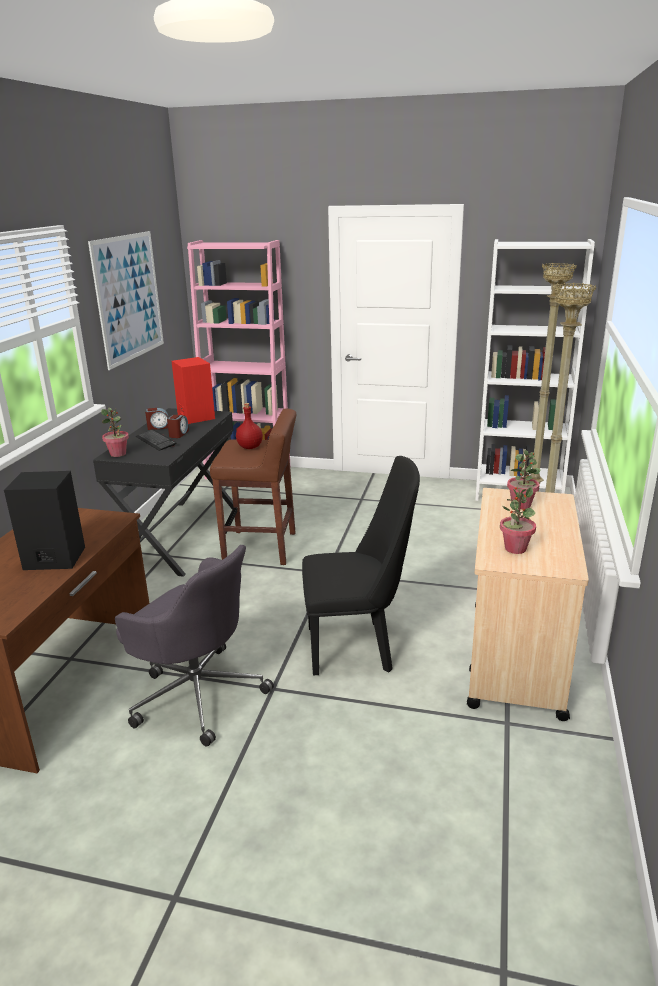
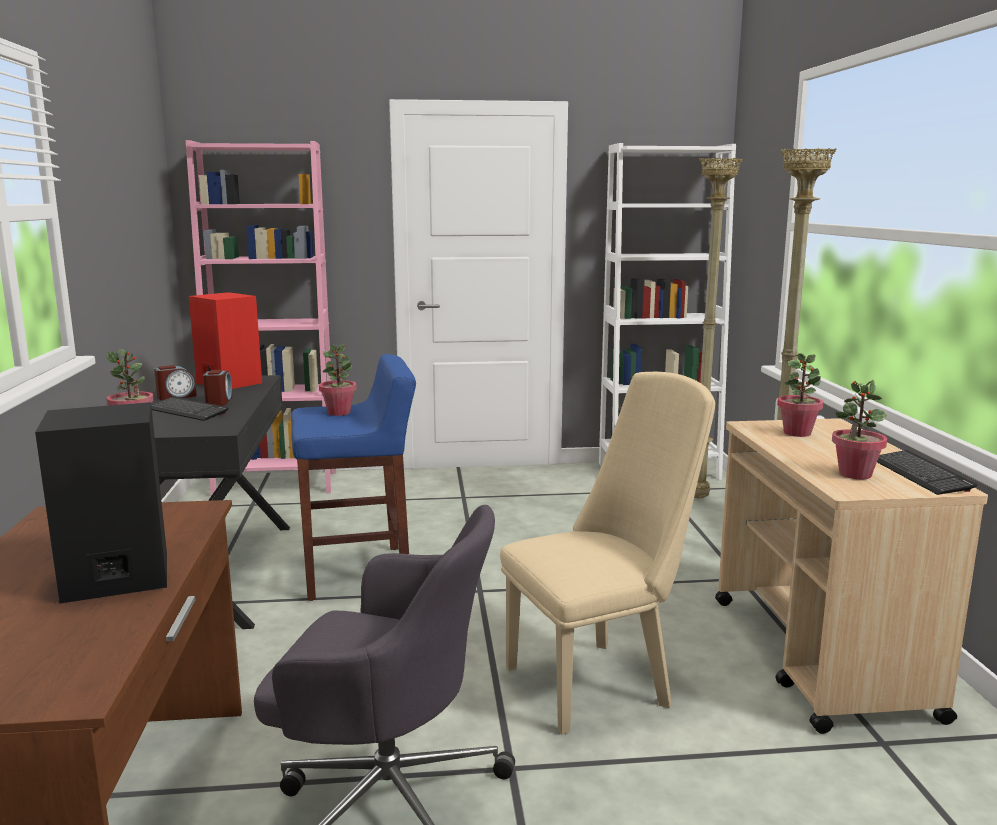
camera: 20 degrees left, 10 degrees down
picture [88,231,164,370] -> none
brown stool [210,408,296,565] -> blue stool [291,354,416,601]
red bottle [236,403,263,449] -> potted plant [319,344,357,416]
black chair [302,456,420,676] -> beige chair [500,372,715,735]
none -> keyboard [877,450,977,495]

